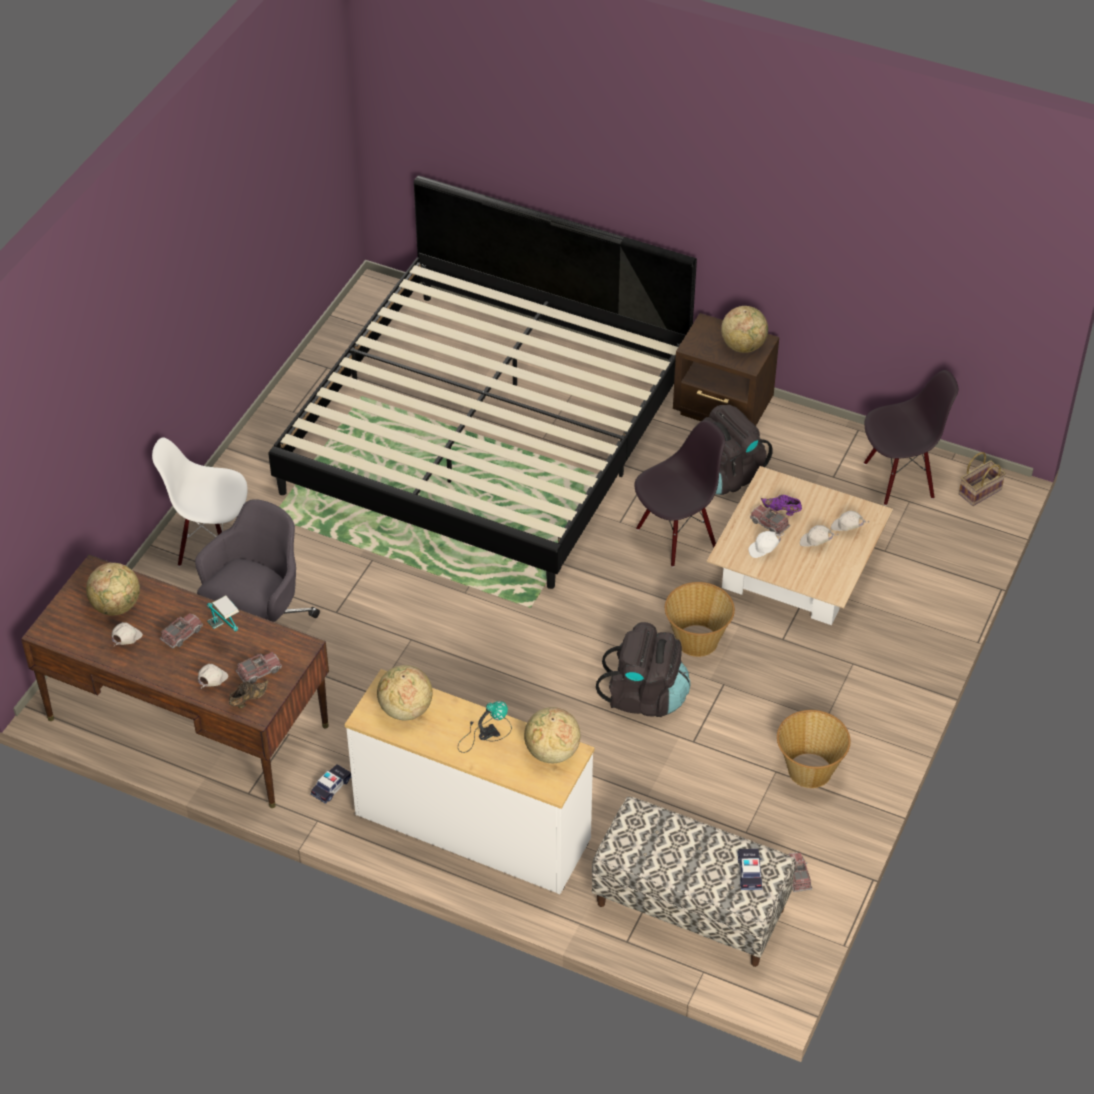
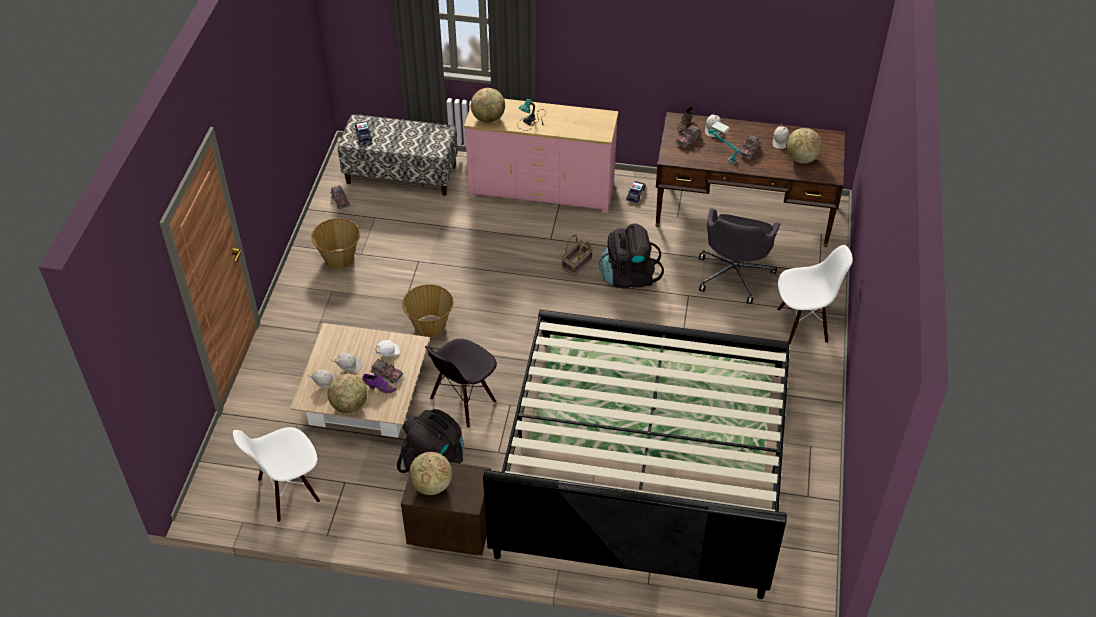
camera: 165 degrees right, 0 degrees up
white dresser [345,669,595,894] -> pink dresser [464,99,618,213]
globe [377,665,433,720] -> globe moved to [328,373,368,413]
black backpack [596,622,691,717] -> black backpack moved to [599,223,664,289]
black chair [864,370,958,506] -> white chair [233,427,320,522]
basket [959,452,1006,506] -> basket moved to [562,235,593,275]

